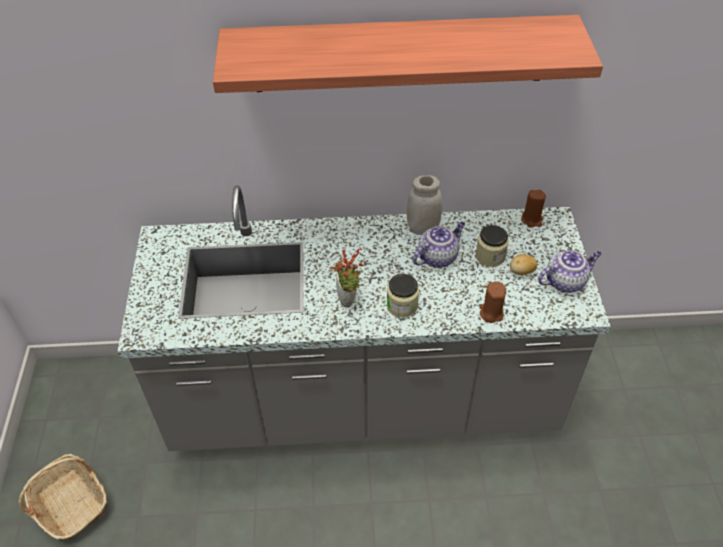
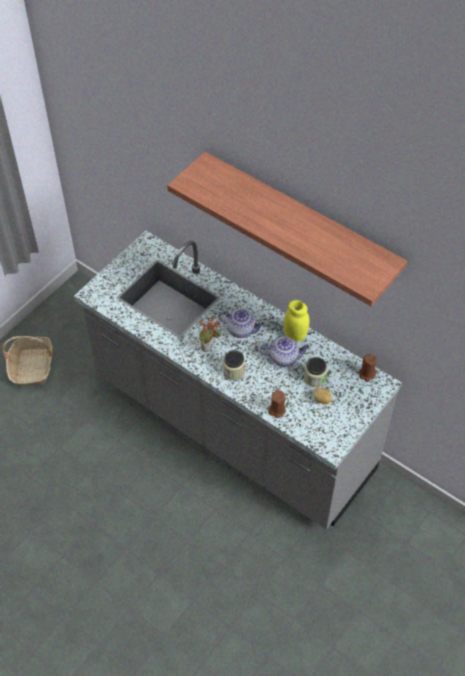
camera: 40 degrees right, 5 degrees up
white jar [407,175,443,235] -> yellow jar [284,300,310,342]
teapot [538,250,602,293] -> teapot moved to [218,309,265,338]

